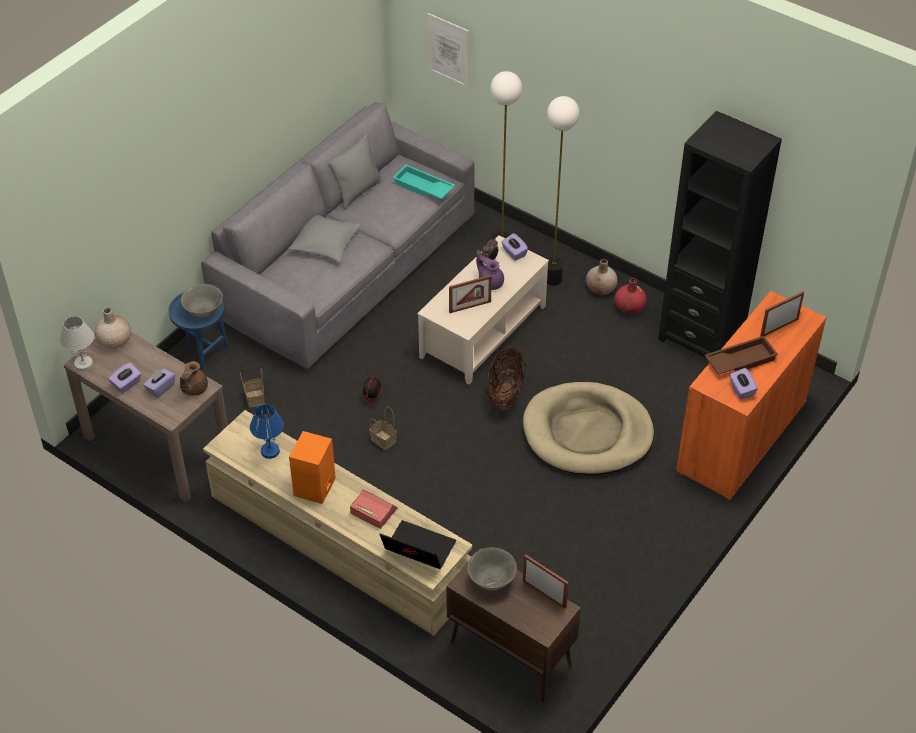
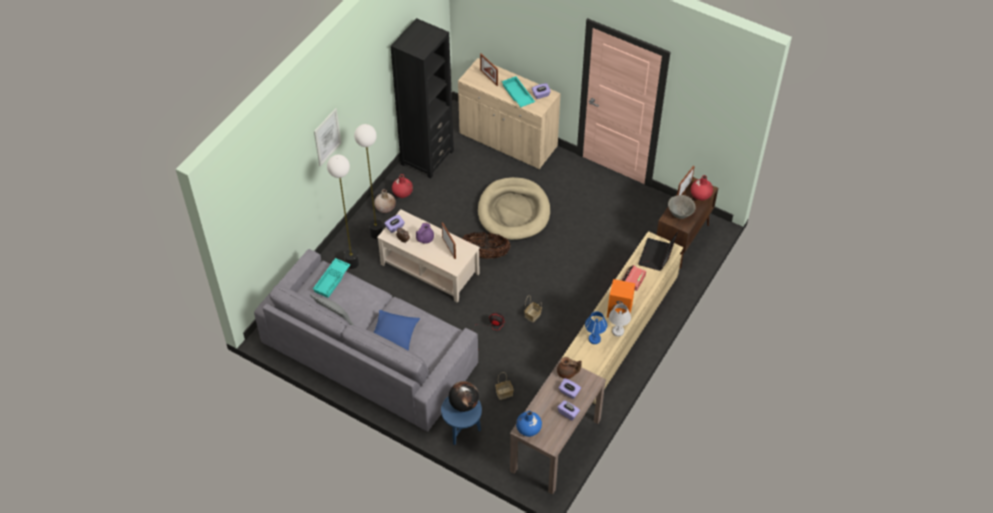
camera: 95 degrees left, 5 degrees up
white table lamp [60,316,94,371] -> white table lamp moved to [609,303,631,336]
beige vase [95,308,131,349] -> blue vase [516,411,542,437]
grey bowl [181,284,223,318] -> globe [449,381,479,412]
grey pillow [288,215,361,263] -> blue pillow [373,310,420,351]
picture [427,13,469,89] -> picture moved to [314,108,342,167]
orange cabinet [676,291,827,500] -> beige cabinet [458,58,561,169]
brown tray [705,336,778,375] -> turquoise tray [502,76,535,107]
none -> red vase [691,175,713,201]

